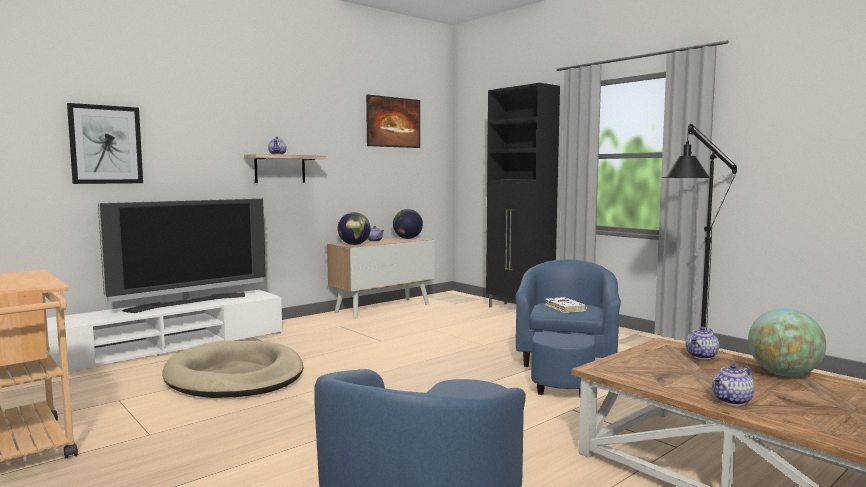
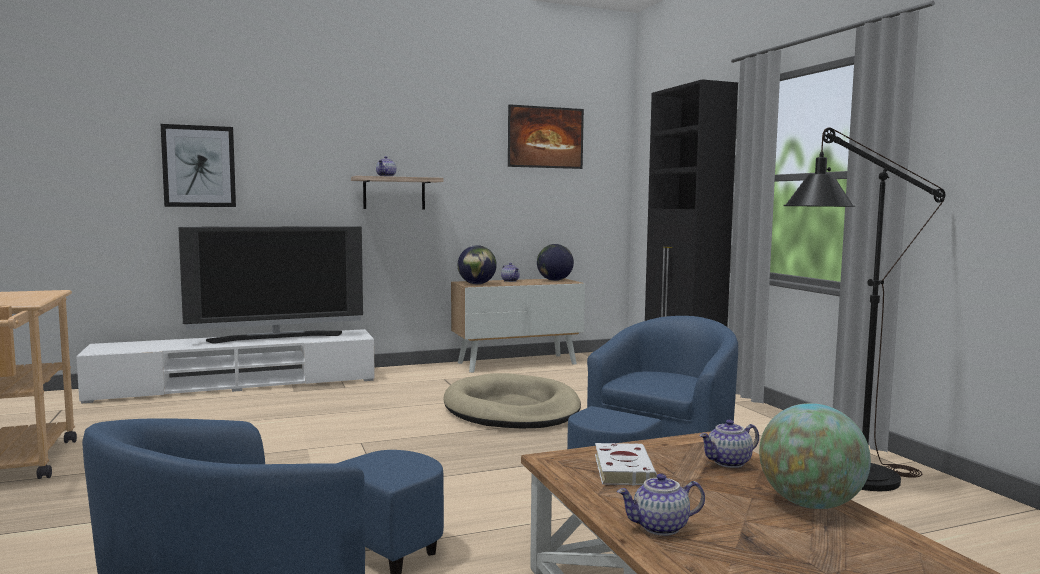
camera: 20 degrees right, 0 degrees up
beige dog bed [162,340,303,398] -> beige dog bed moved to [443,373,581,428]
white book [545,297,587,313] -> white book moved to [595,443,657,486]

